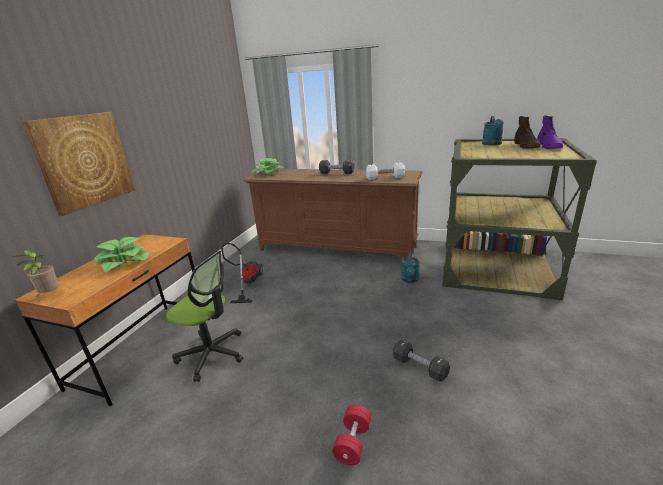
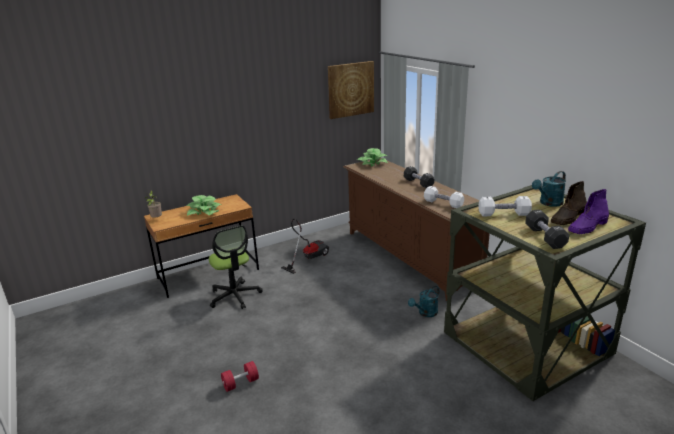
camera: 40 degrees right, 0 degrees up
picture [22,112,135,216] -> picture moved to [328,61,374,119]
black dumbbell [393,339,450,382] -> black dumbbell moved to [525,210,570,249]
none -> white dumbbell [478,196,532,216]

